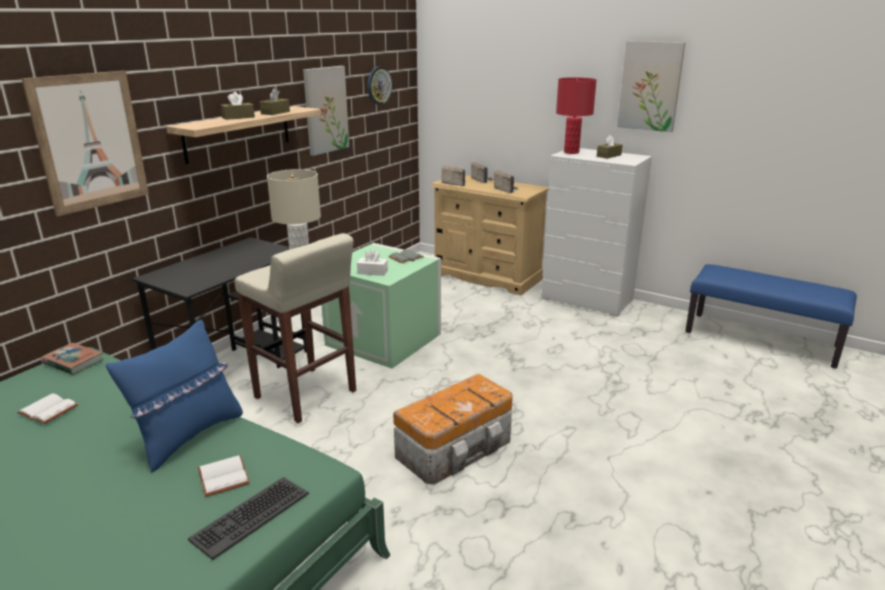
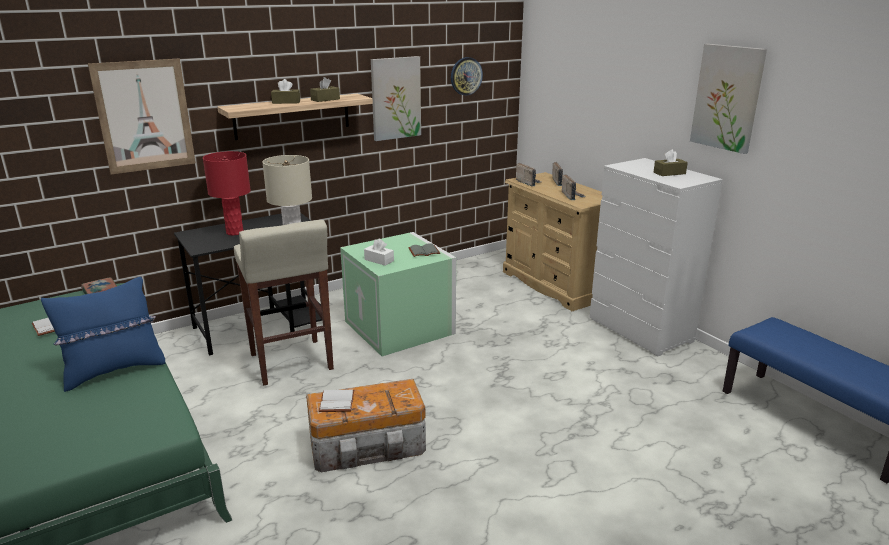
camera: 25 degrees right, 0 degrees up
keyboard [188,477,309,560] -> none
white book [198,455,250,497] -> white book moved to [319,390,354,412]
red table lamp [556,77,597,154] -> red table lamp moved to [203,151,251,235]

